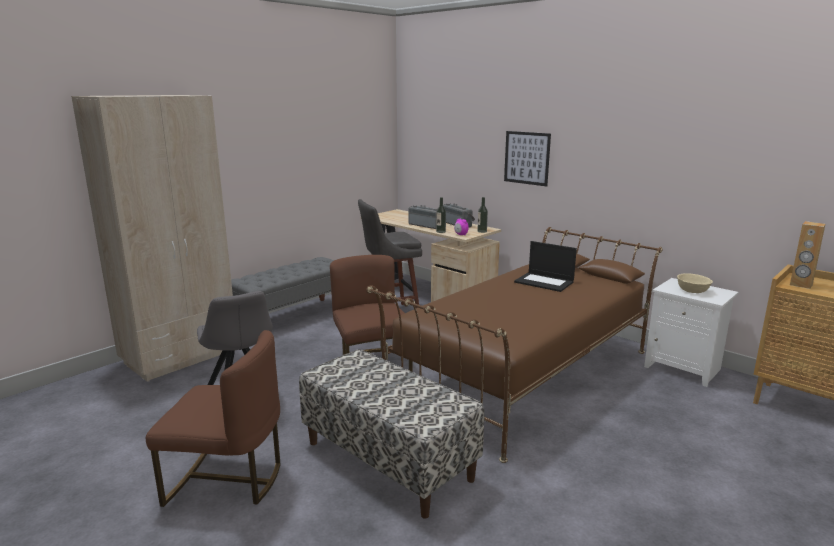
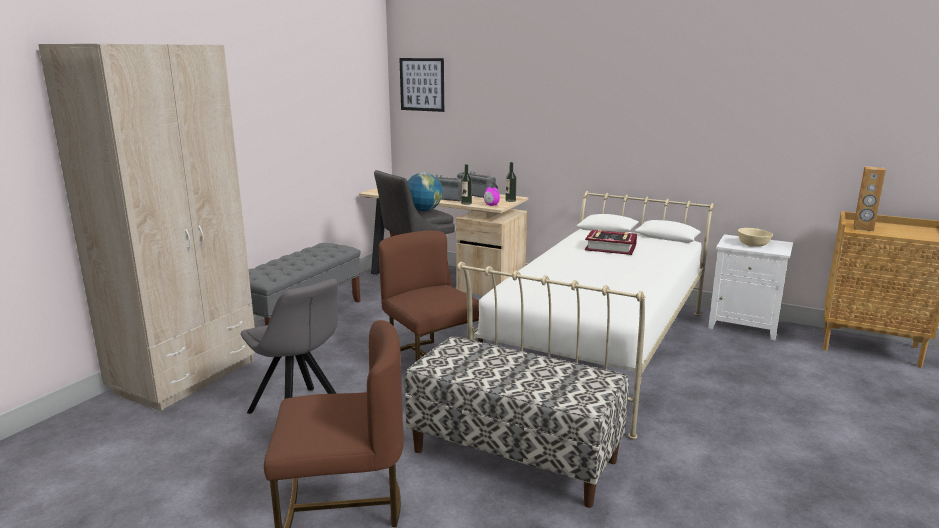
camera: 15 degrees left, 0 degrees up
brown bed [366,227,663,463] -> white bed [457,191,714,440]
picture [504,131,551,187] -> picture moved to [399,58,444,112]
laptop [514,241,577,292] -> book [585,230,637,255]
none -> globe [407,173,443,211]

